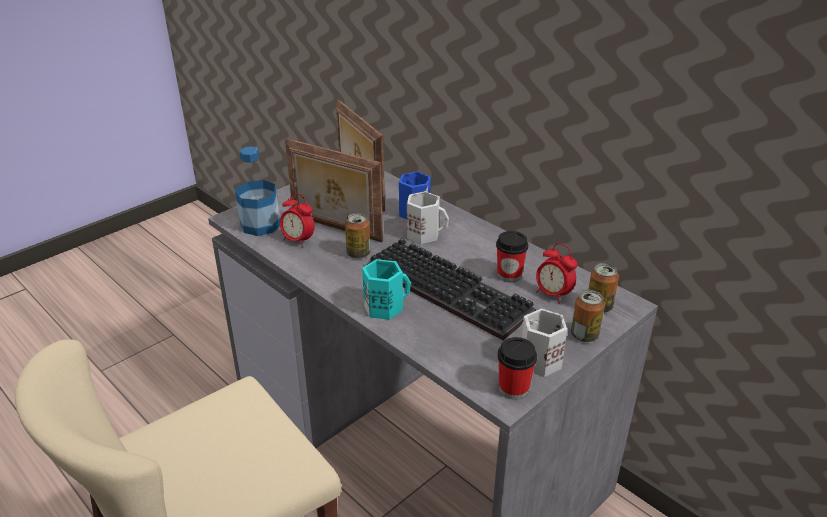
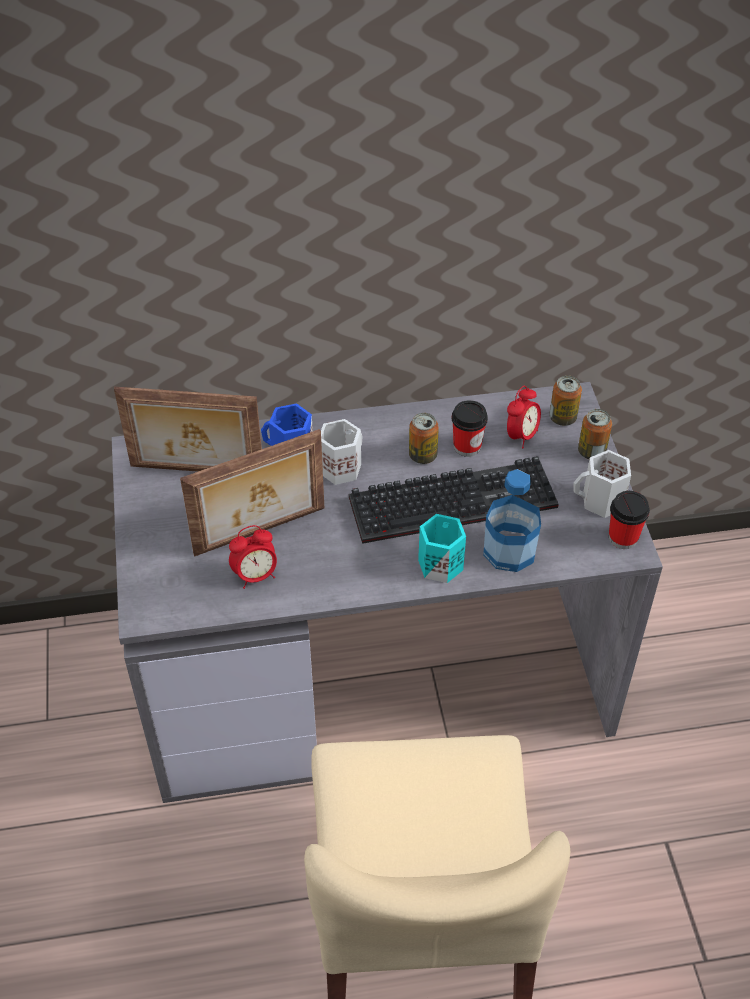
camera: 55 degrees left, 15 degrees up
bottle [235,146,280,236] -> bottle moved to [483,469,541,572]
can [345,213,370,259] -> can moved to [409,413,439,464]
alarm clock [536,243,577,304] -> alarm clock turned 45 degrees counterclockwise [507,386,541,448]

